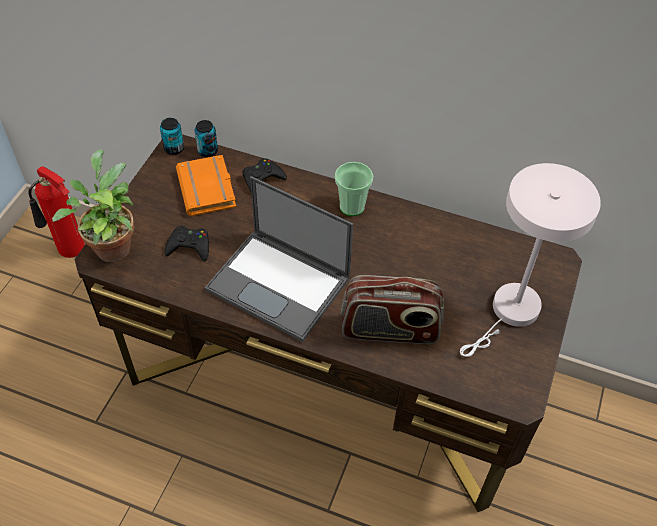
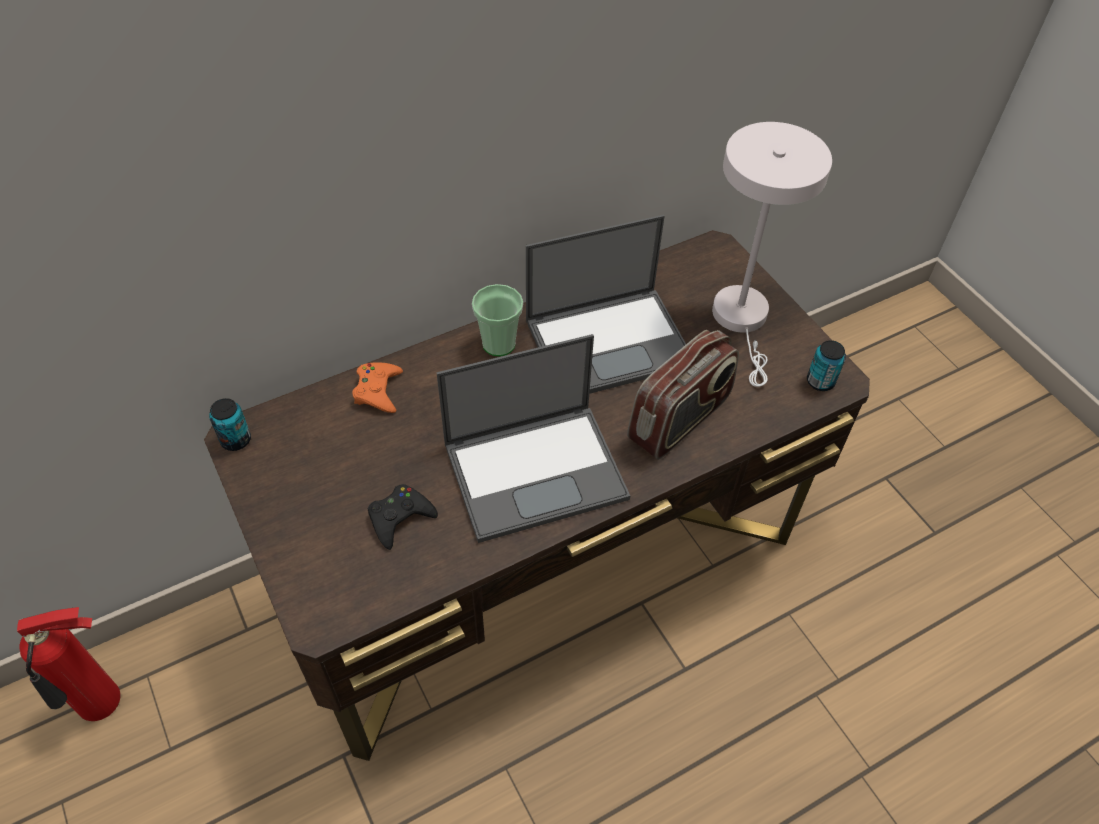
camera: 50 degrees left, 0 degrees up
potted plant [52,149,134,262] -> none
orange book [176,155,236,216] -> none
can [195,120,218,157] -> can moved to [807,340,846,391]
black game controller [242,158,287,192] -> orange game controller [352,362,403,413]
none -> laptop [526,215,686,394]

